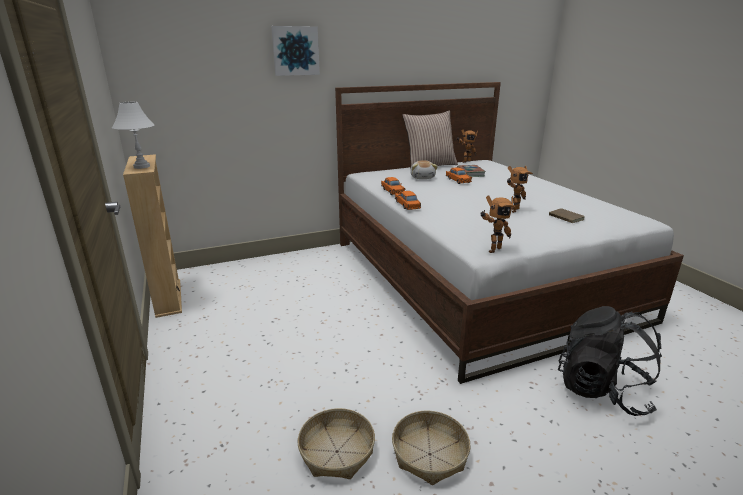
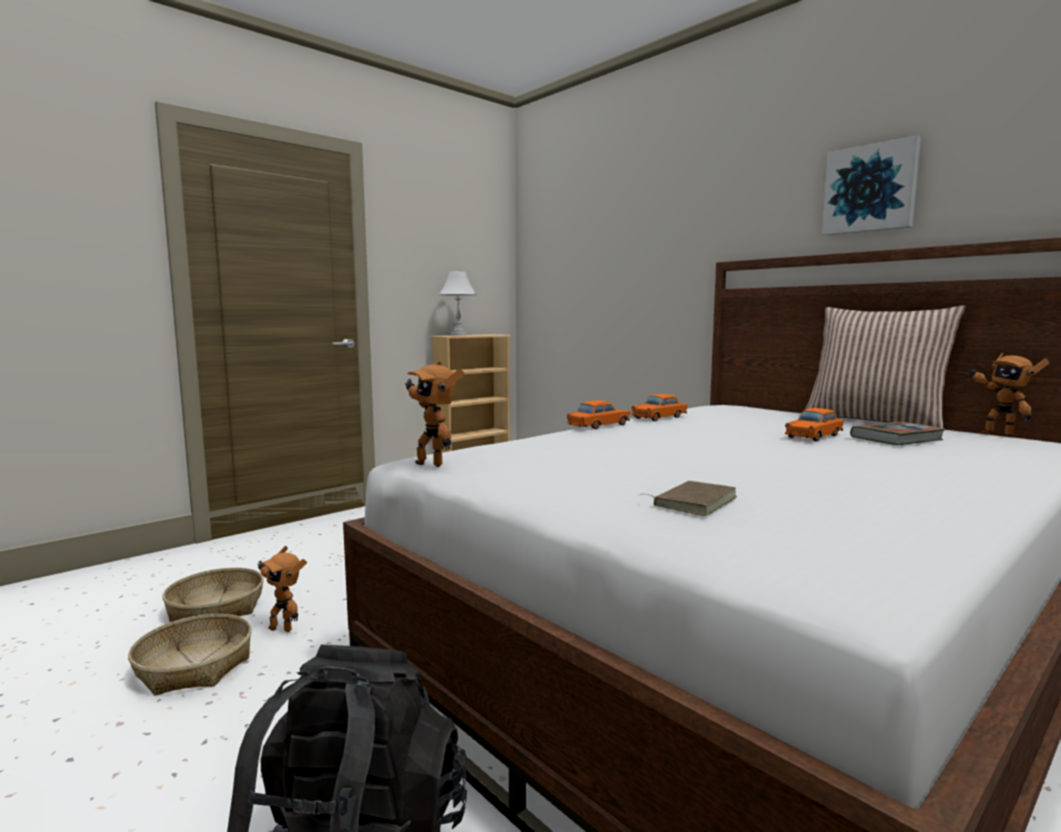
camera: 70 degrees right, 15 degrees down
picture [271,26,320,76] -> picture moved to [822,136,921,235]
plush toy [410,160,438,179] -> none
toy robot [507,166,533,213] -> toy robot moved to [257,546,307,632]

